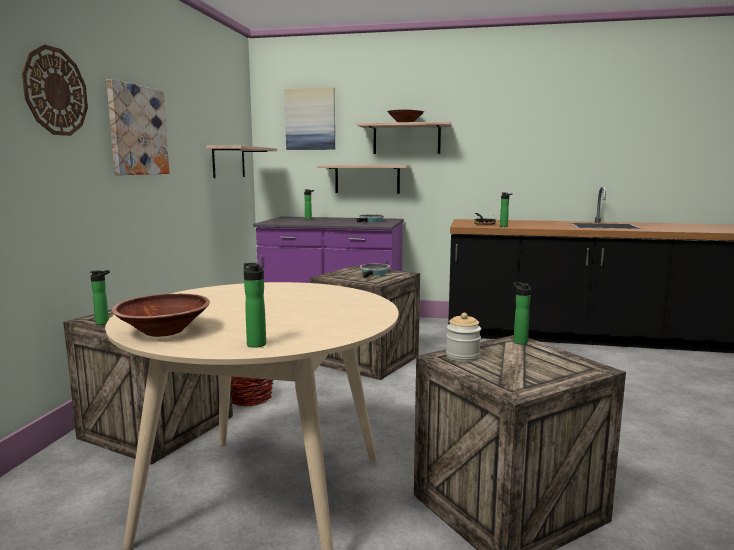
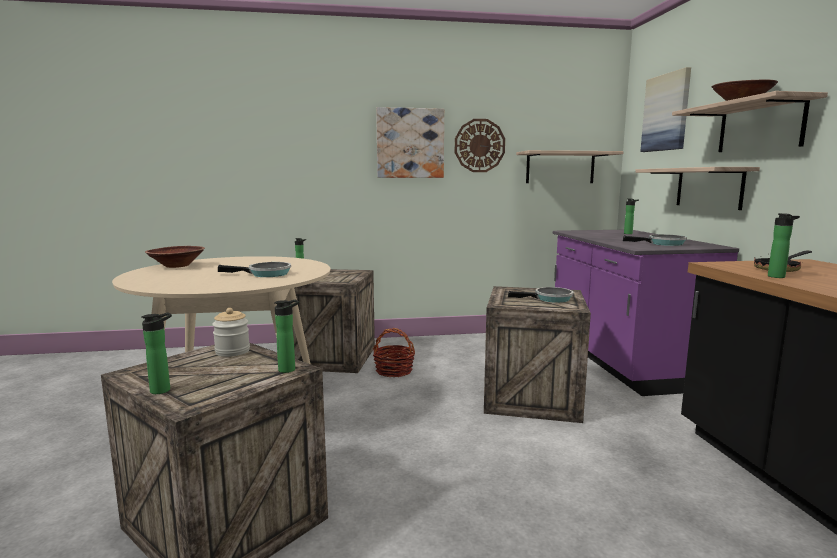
camera: 70 degrees right, 0 degrees up
wall clock [22,44,88,136] -> wall clock moved to [455,119,505,172]
bottle [244,263,266,348] -> bottle moved to [141,312,172,394]
none -> frying pan [218,262,291,277]

